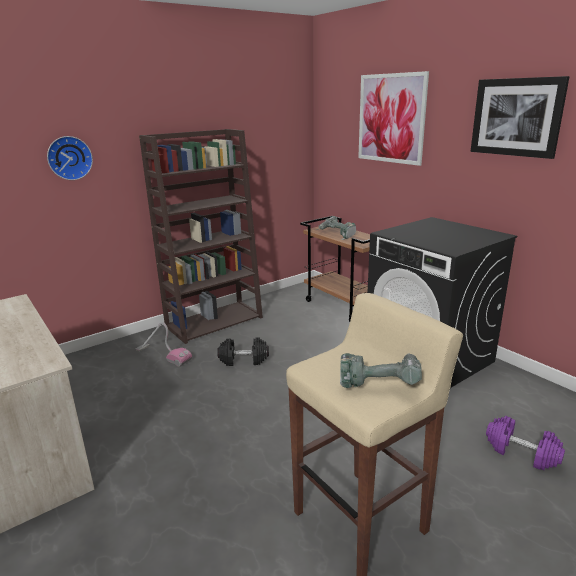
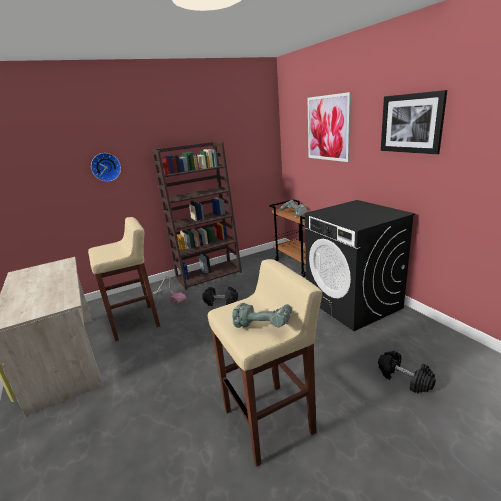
camera: 10 degrees right, 0 degrees up
purple dumbbell [486,416,565,470] -> black dumbbell [378,351,436,394]
none -> beige stool [88,217,160,341]

